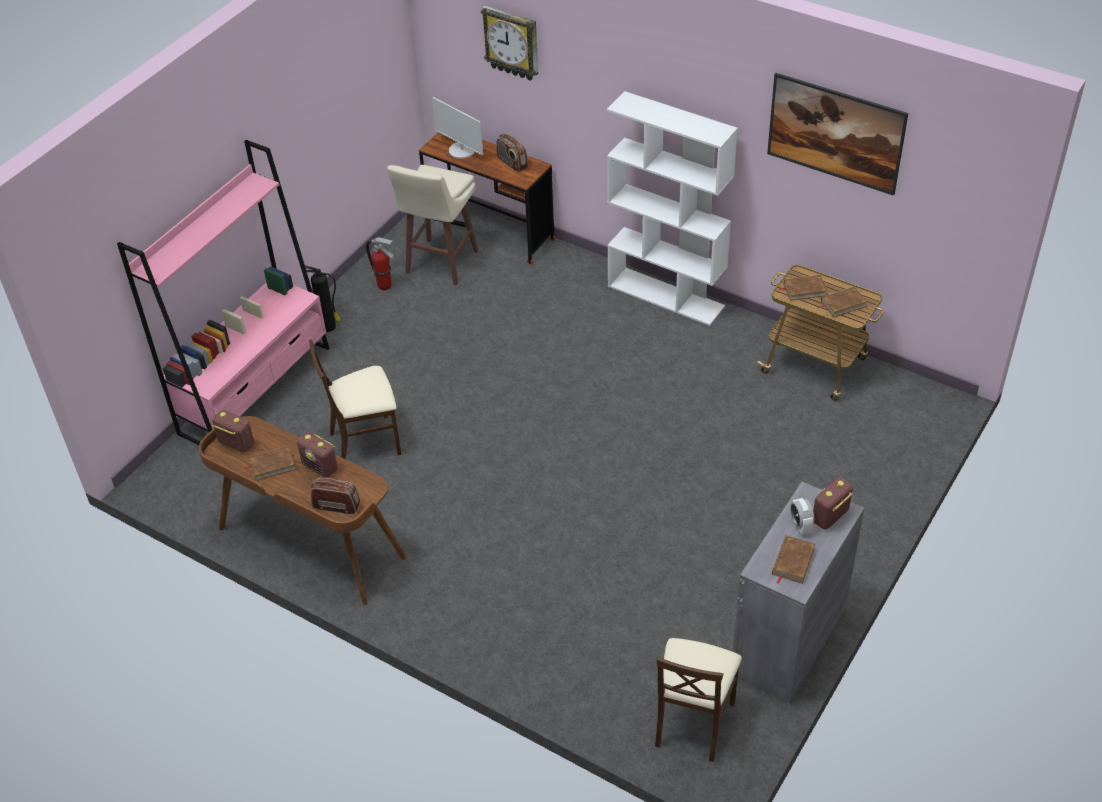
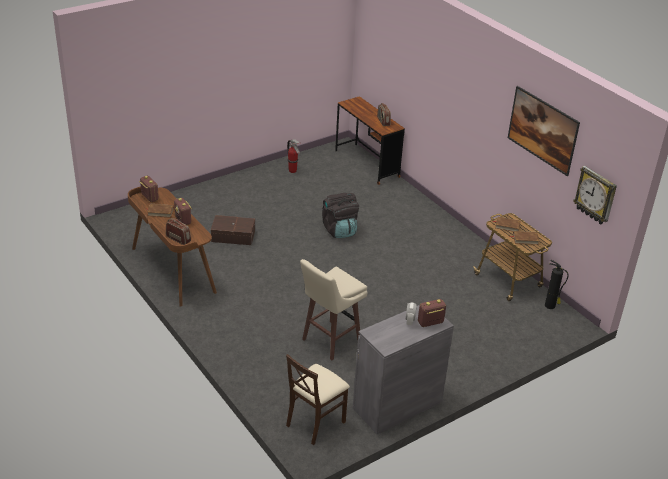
camera: 20 degrees right, 10 degrees down
pink bookcase [117,140,329,445] -> none
fire extinguisher [305,266,341,332] -> fire extinguisher moved to [545,260,569,309]
beige chair [309,339,401,459] -> brown storage box [211,215,255,245]
beige stool [387,165,478,286] -> beige stool moved to [300,259,368,360]
monitor [432,97,483,159] -> none
wall clock [481,5,538,81] -> wall clock moved to [573,166,617,225]
white bookcase [607,91,738,326] -> none
brown book [772,536,815,584] -> none
none -> black backpack [322,193,359,238]

